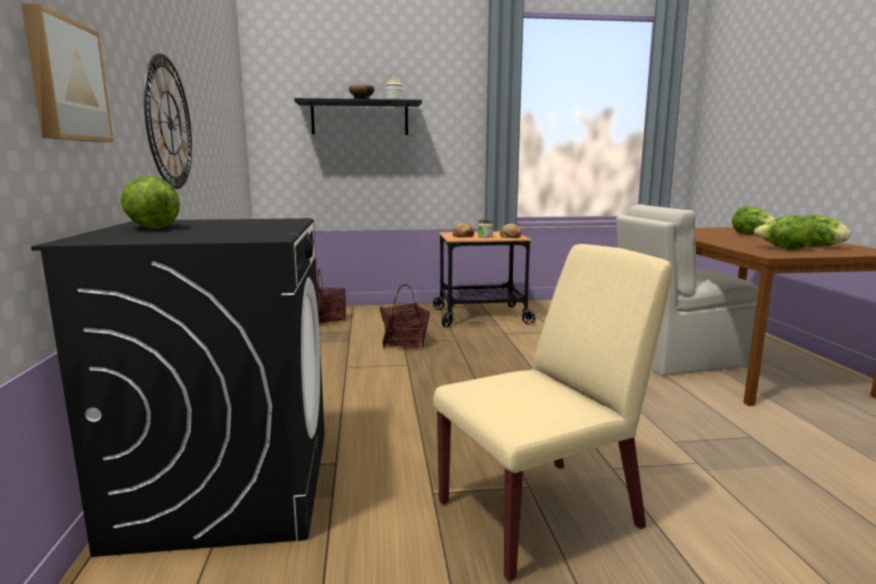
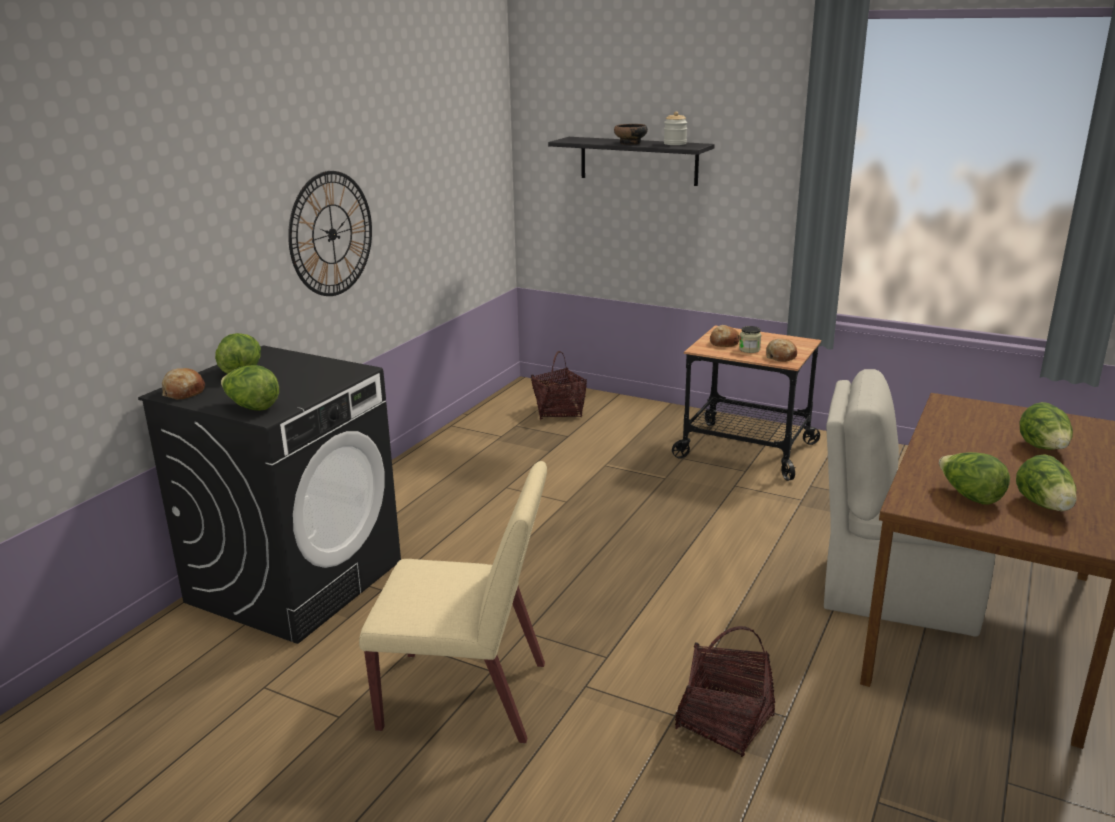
camera: 35 degrees right, 10 degrees up
picture [21,3,113,142] -> none
basket [380,284,430,348] -> basket moved to [675,626,775,757]
none -> bread [162,368,205,399]
none -> lettuce [221,365,279,411]

